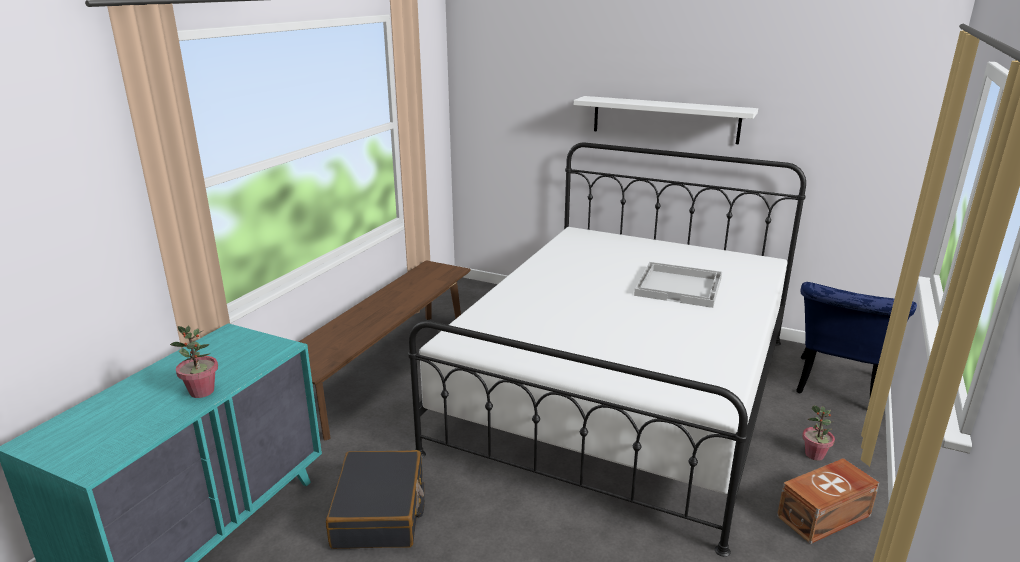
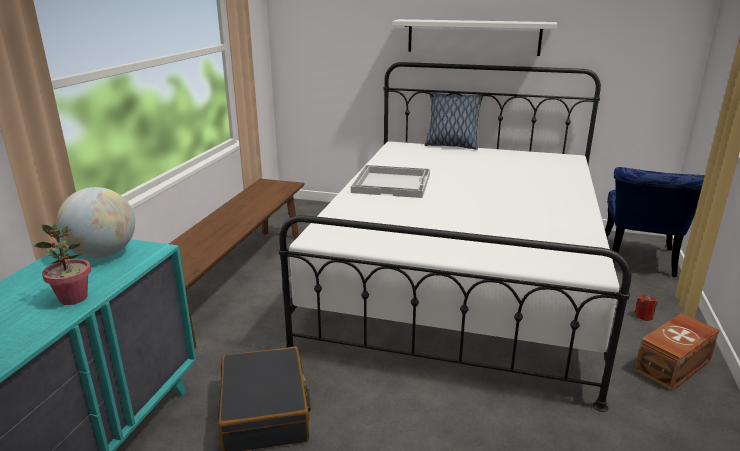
camera: 10 degrees left, 0 degrees up
white tray [634,262,722,308] -> white tray moved to [351,165,430,198]
potted plant [802,405,835,461] -> red candle [634,294,657,321]
none -> globe [56,187,135,258]
none -> pillow [425,92,483,150]

